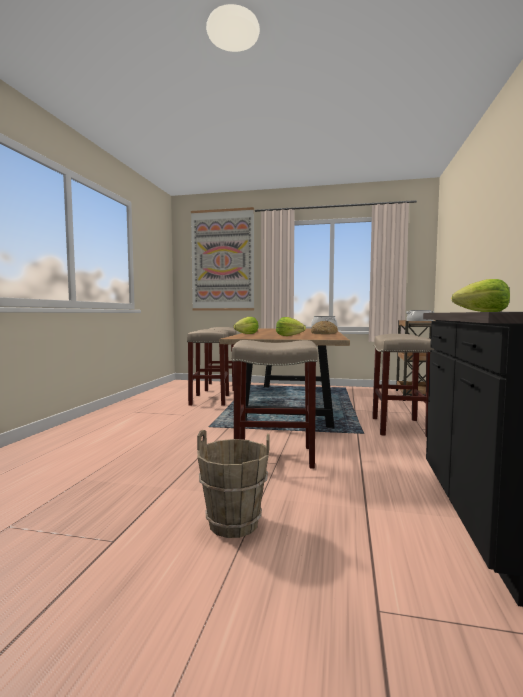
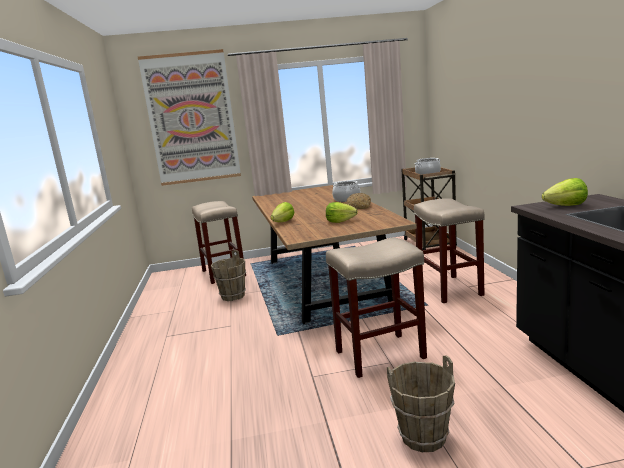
camera: 20 degrees left, 10 degrees up
beige stool [187,329,229,406] -> brown bucket [211,250,246,301]

